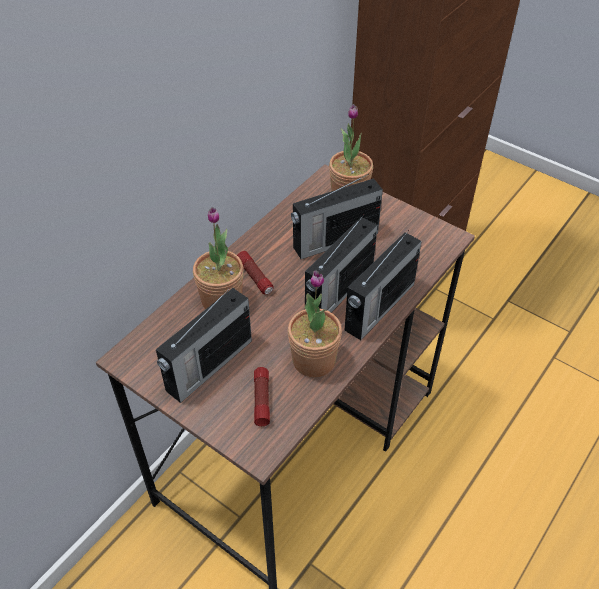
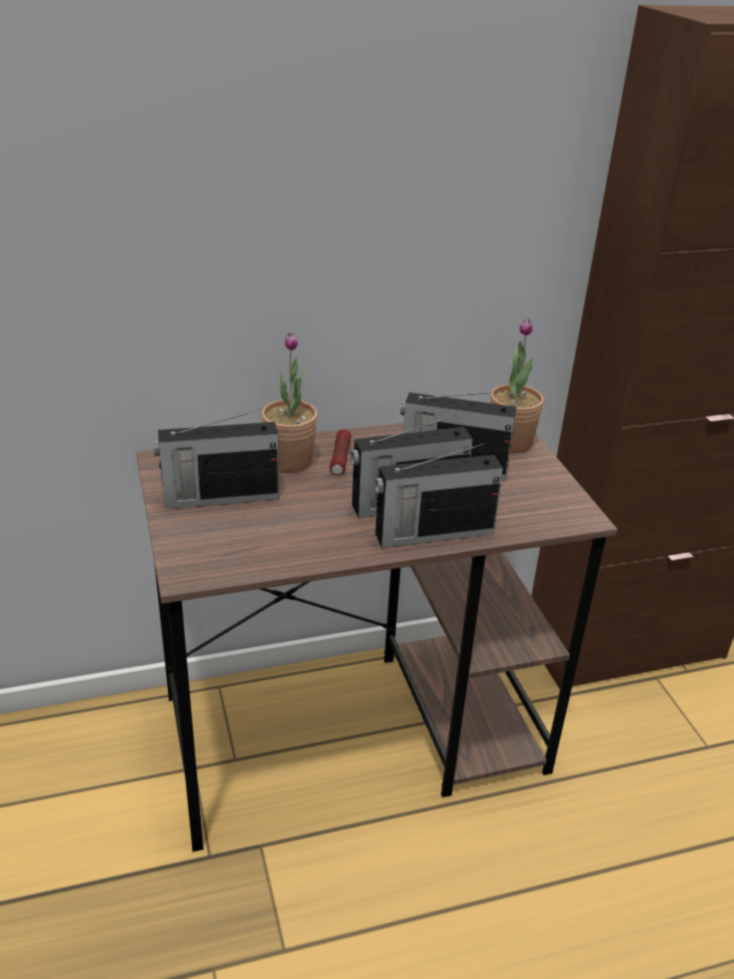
camera: 35 degrees right, 15 degrees down
flashlight [254,367,270,426] -> none
potted plant [288,270,342,377] -> none

